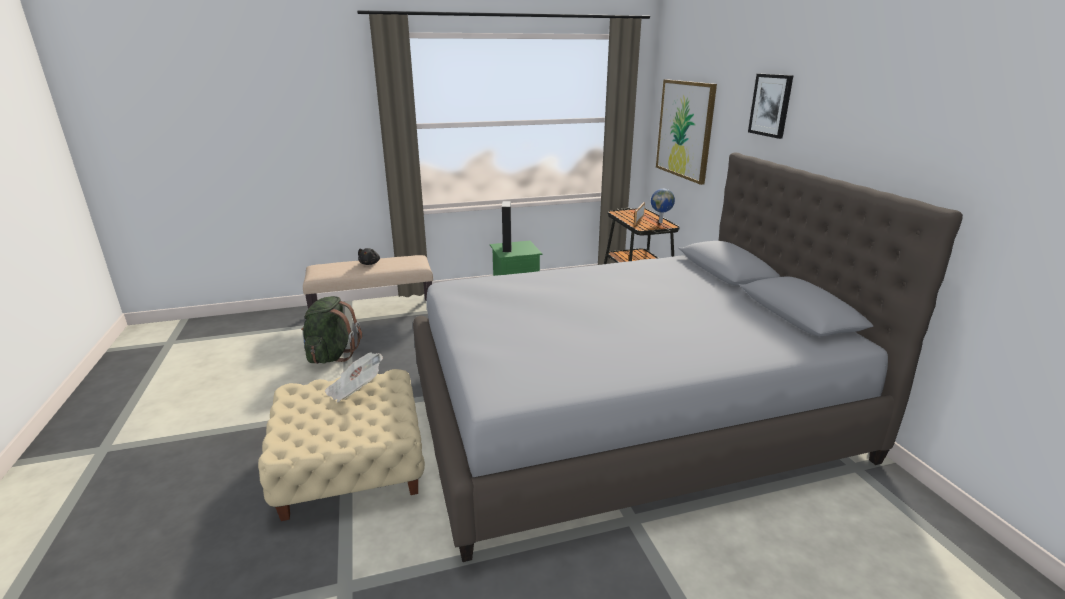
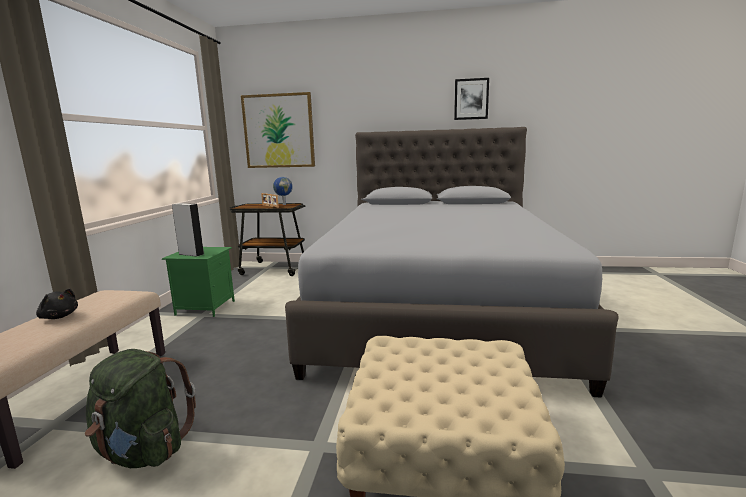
camera: 65 degrees left, 10 degrees down
newspaper [325,352,383,402] -> none
picture [748,74,794,139] -> picture moved to [454,78,489,120]

